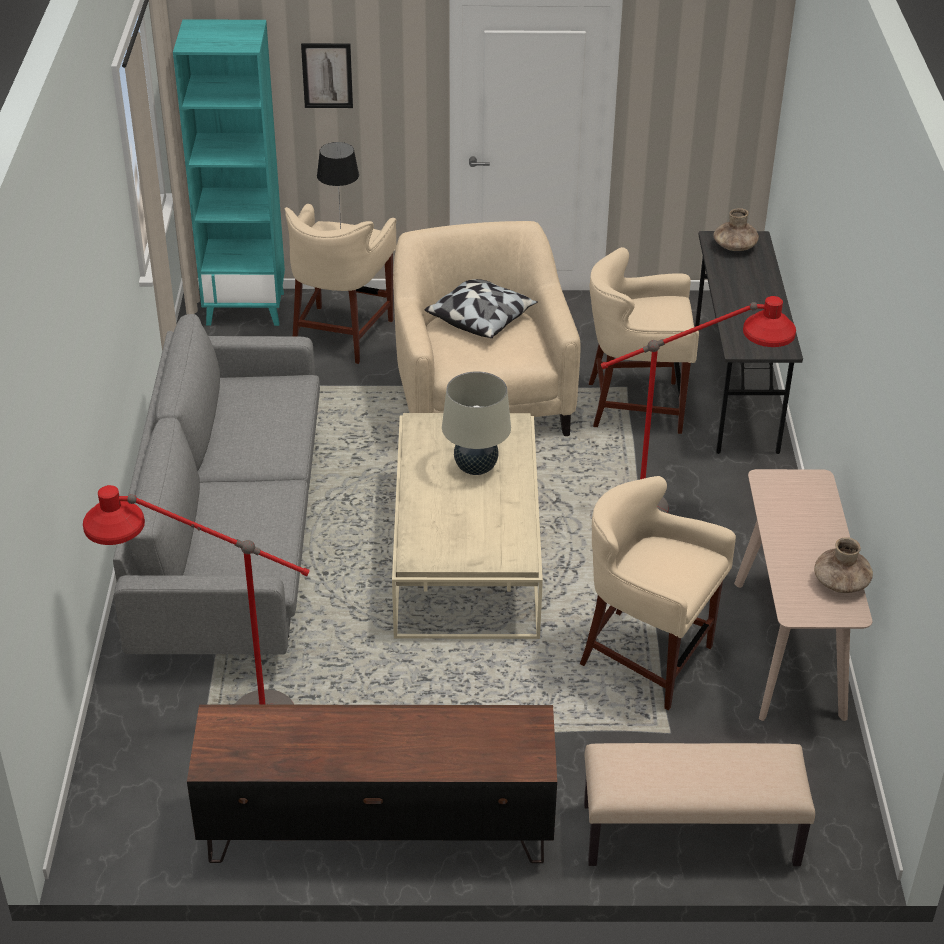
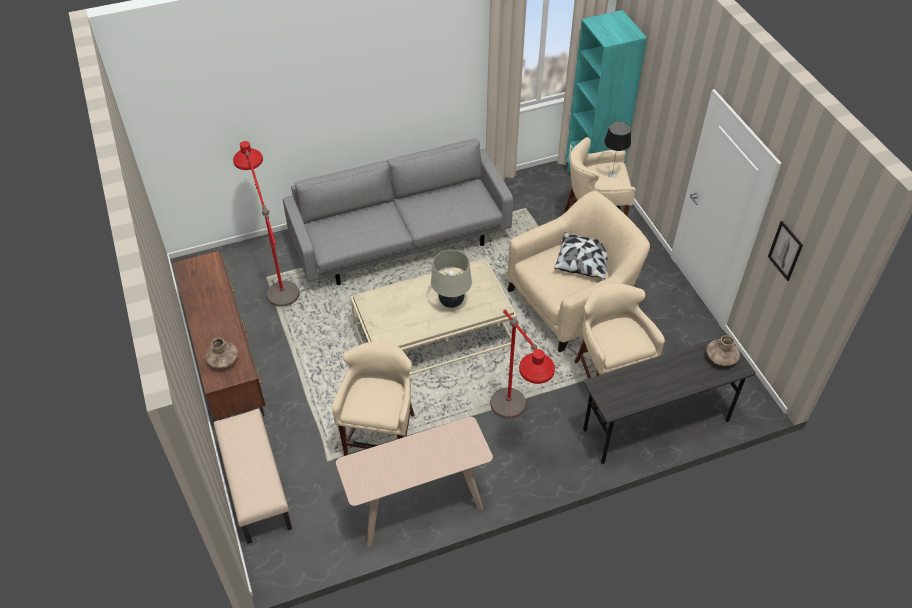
camera: 70 degrees right, 10 degrees up
picture [301,43,353,108] -> picture moved to [768,221,803,281]
brown vase [814,537,873,593] -> brown vase moved to [205,337,238,368]

